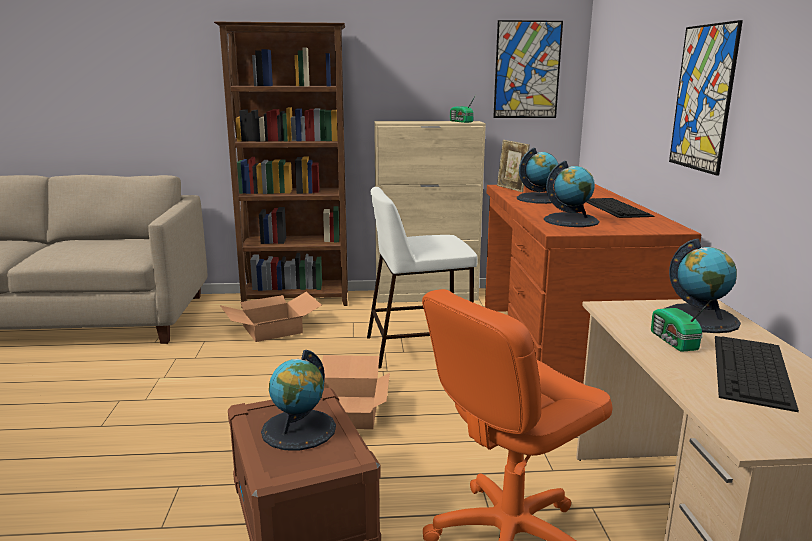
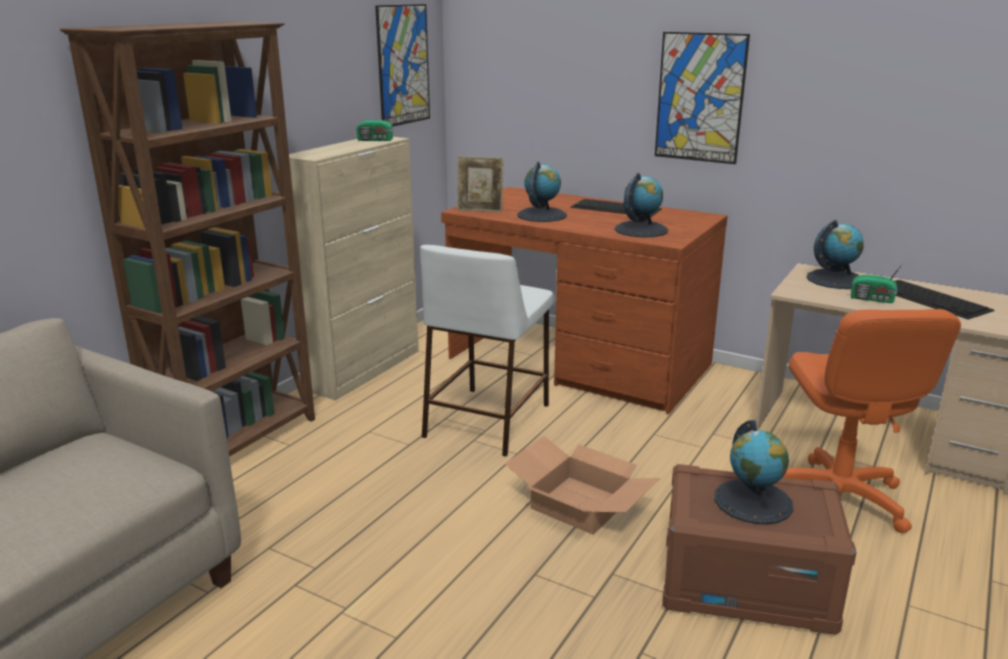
camera: 55 degrees left, 5 degrees up
cardboard box [220,292,322,342] -> none

